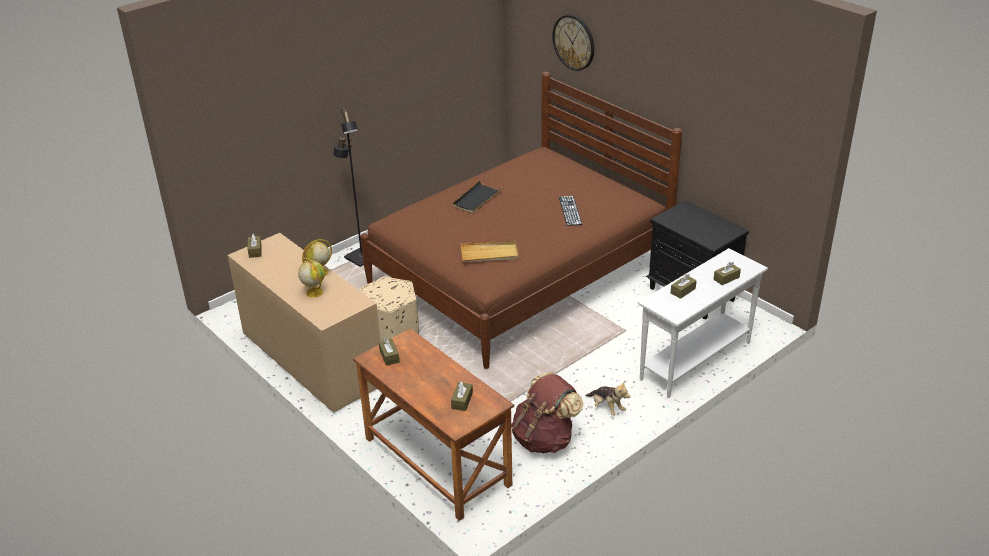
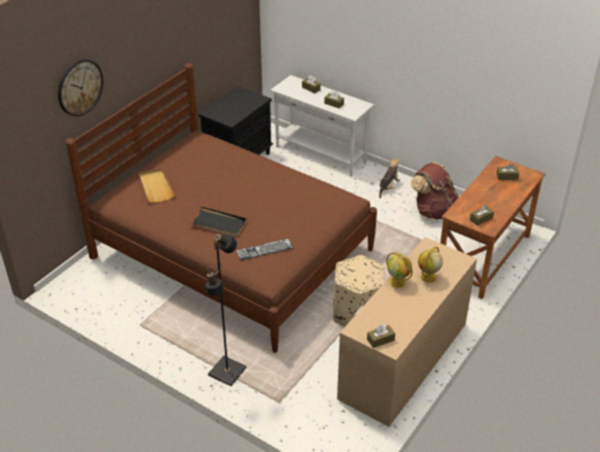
camera: 105 degrees left, 5 degrees up
beige tray [461,241,519,262] -> beige tray moved to [139,168,175,203]
keyboard [559,196,582,226] -> keyboard moved to [236,238,293,260]

